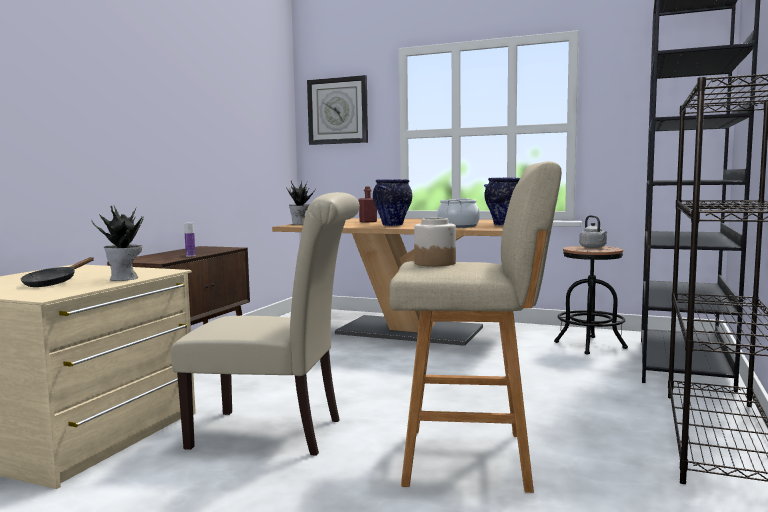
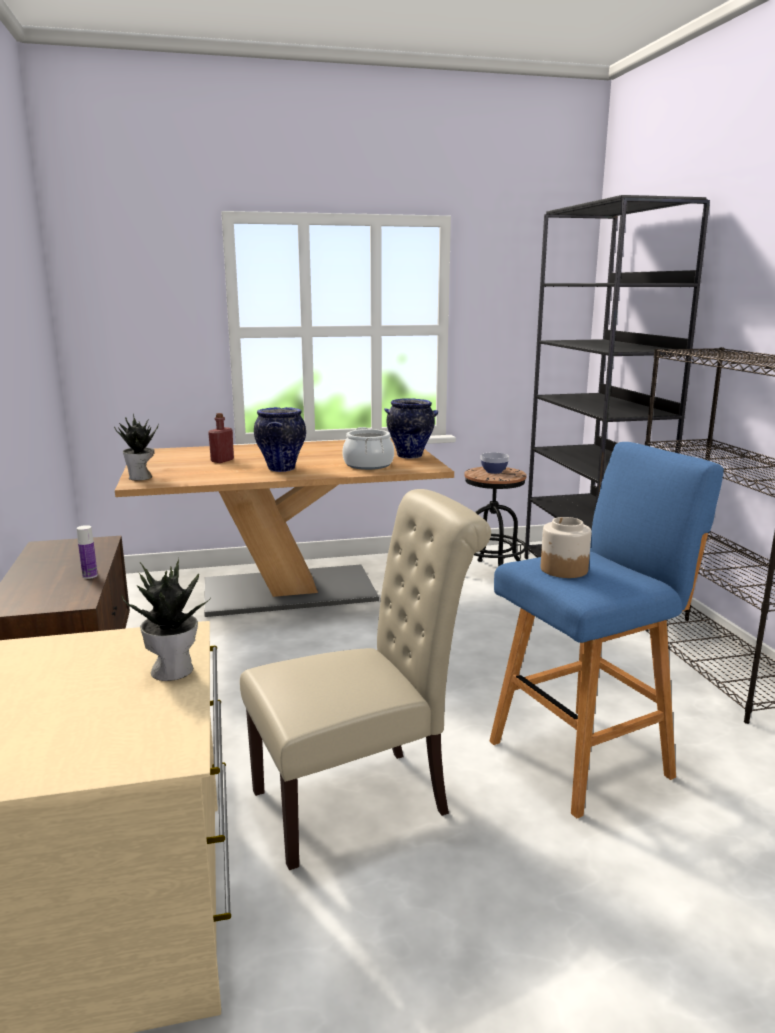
camera: 35 degrees left, 10 degrees up
black frying pan [21,257,94,287] -> none
wall clock [307,75,368,145] -> none
beige stool [389,161,562,493] -> blue stool [489,442,724,818]
grey kettle [579,215,607,248] -> bowl [481,452,509,474]

